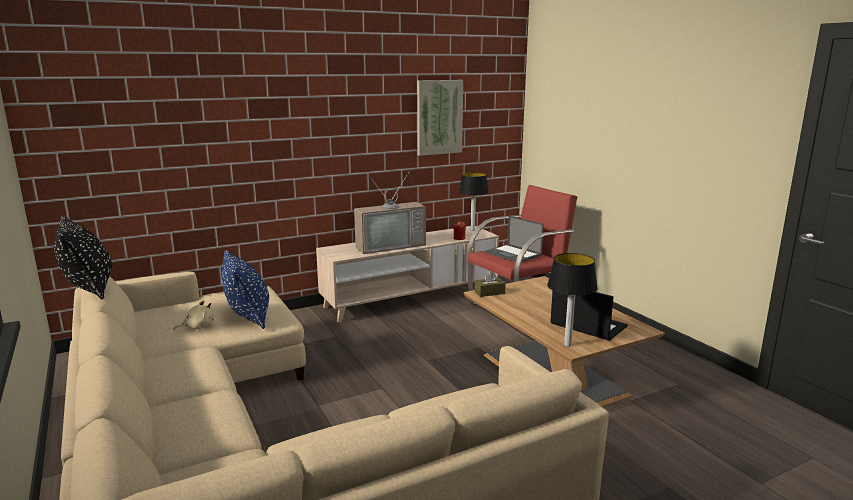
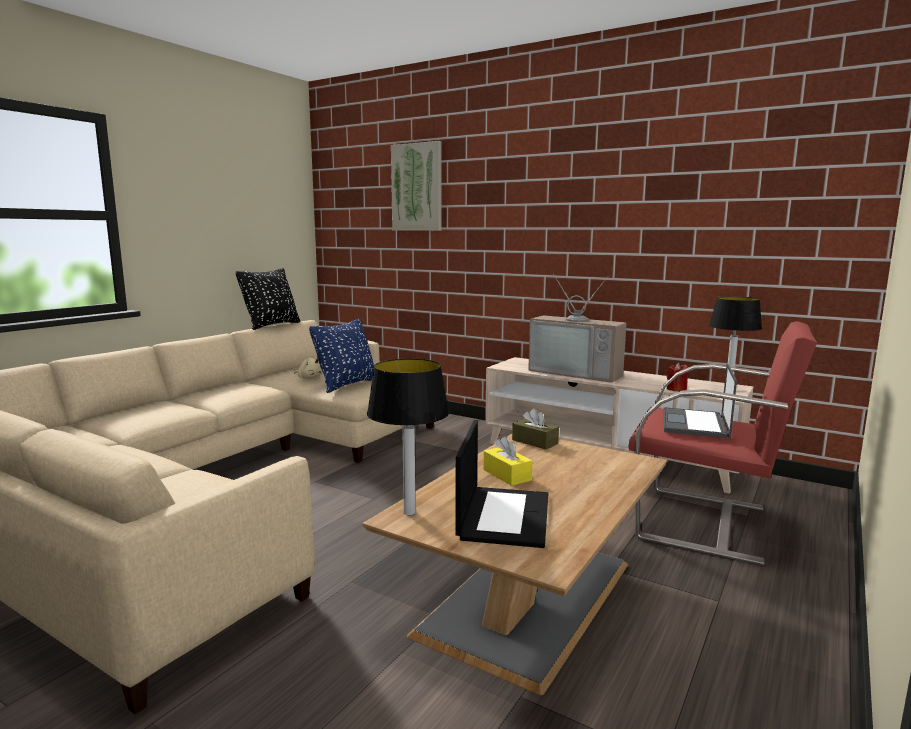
camera: 60 degrees right, 5 degrees down
picture [417,80,463,156] -> picture moved to [391,141,442,231]
none -> yellow tissue box [484,436,532,486]

